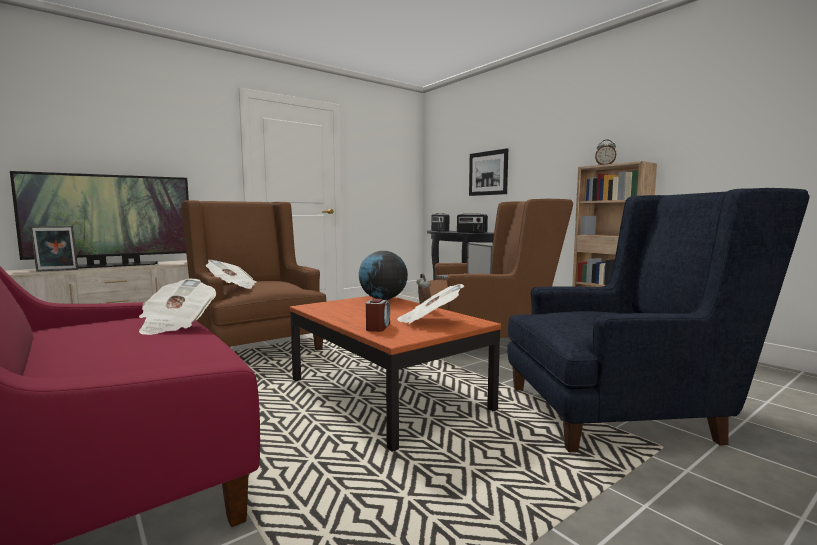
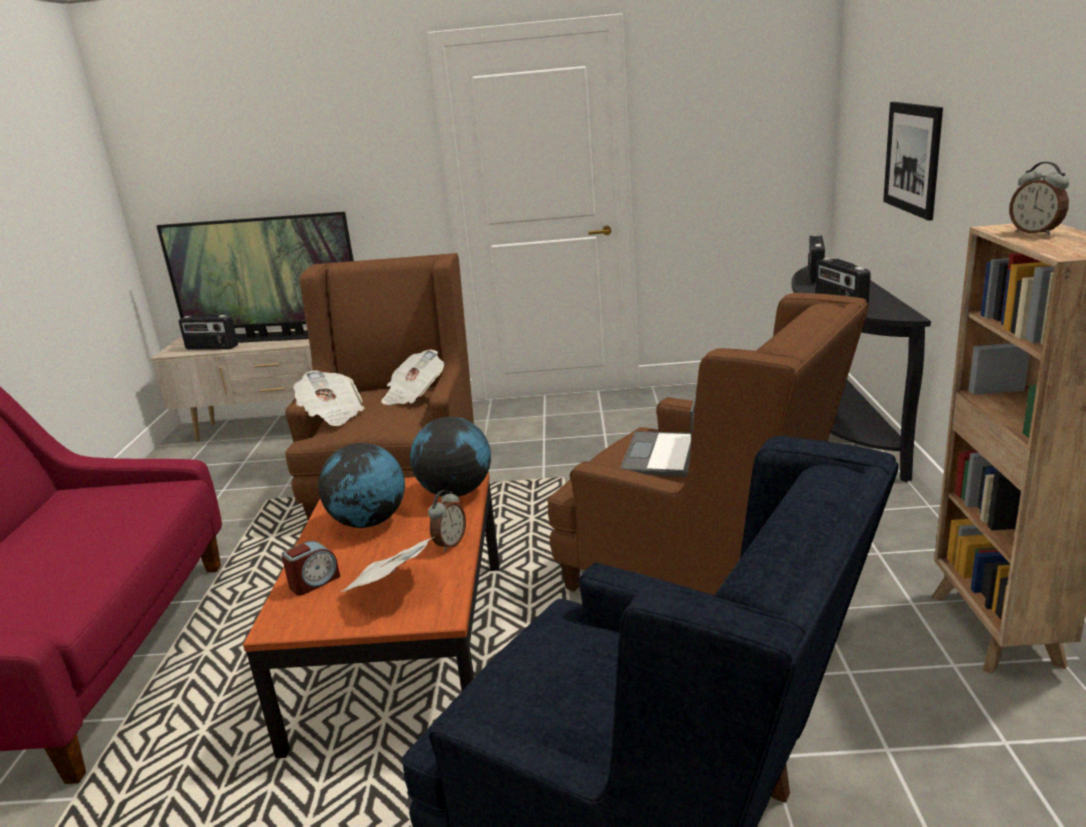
camera: 40 degrees right, 15 degrees up
picture frame [30,226,78,272] -> radio [179,314,238,350]
newspaper [139,279,216,335] -> newspaper moved to [381,350,444,405]
none -> globe [318,443,405,528]

